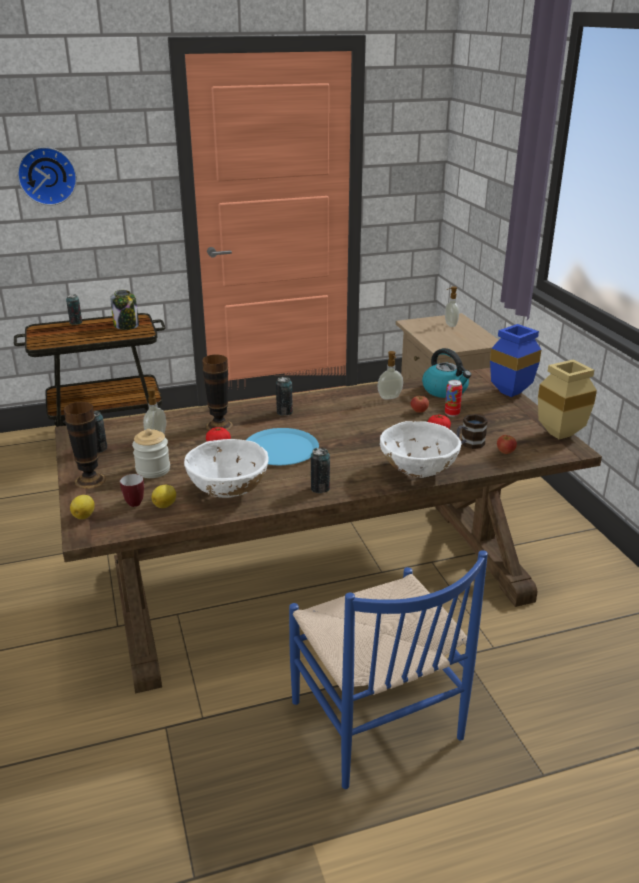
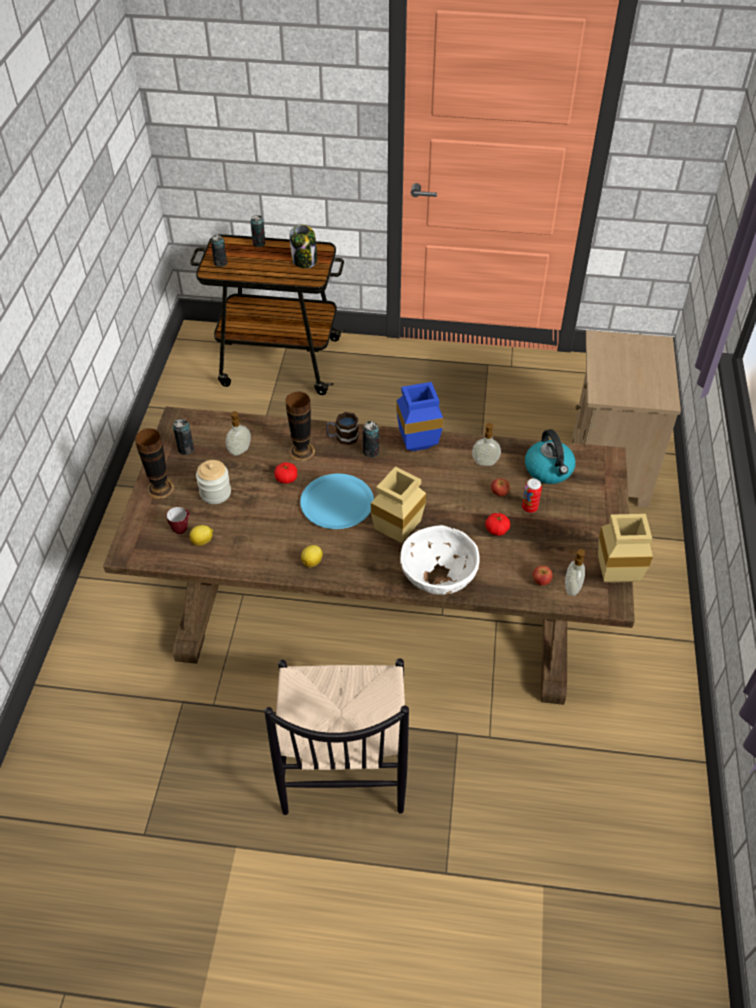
camera: 25 degrees right, 20 degrees up
wall clock [17,147,77,206] -> none
lemon [70,495,95,519] -> lemon moved to [301,545,323,567]
white bowl [184,439,269,498] -> none
blue chair [289,550,488,789] -> black chair [264,658,409,815]
can [311,448,330,493] -> can moved to [211,235,227,267]
soap dispenser [445,286,459,327] -> soap dispenser moved to [565,549,586,596]
mug [457,414,488,449] -> mug moved to [326,412,359,445]
blue vase [490,324,541,397] -> blue vase moved to [396,382,443,451]
none -> beige vase [371,466,426,543]

